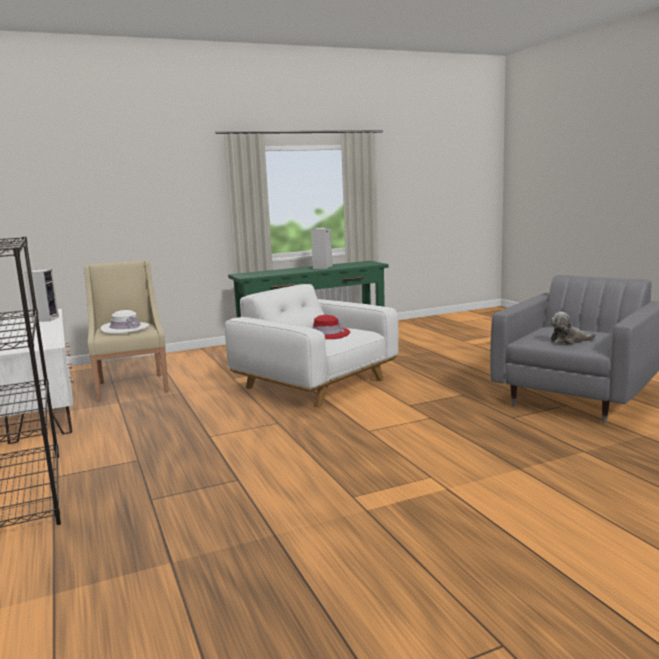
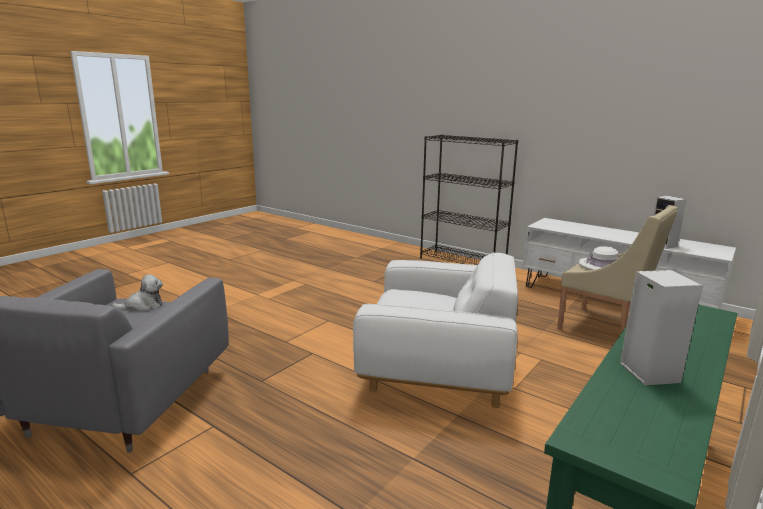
camera: 150 degrees right, 5 degrees up
red hat [312,315,350,339] -> none

